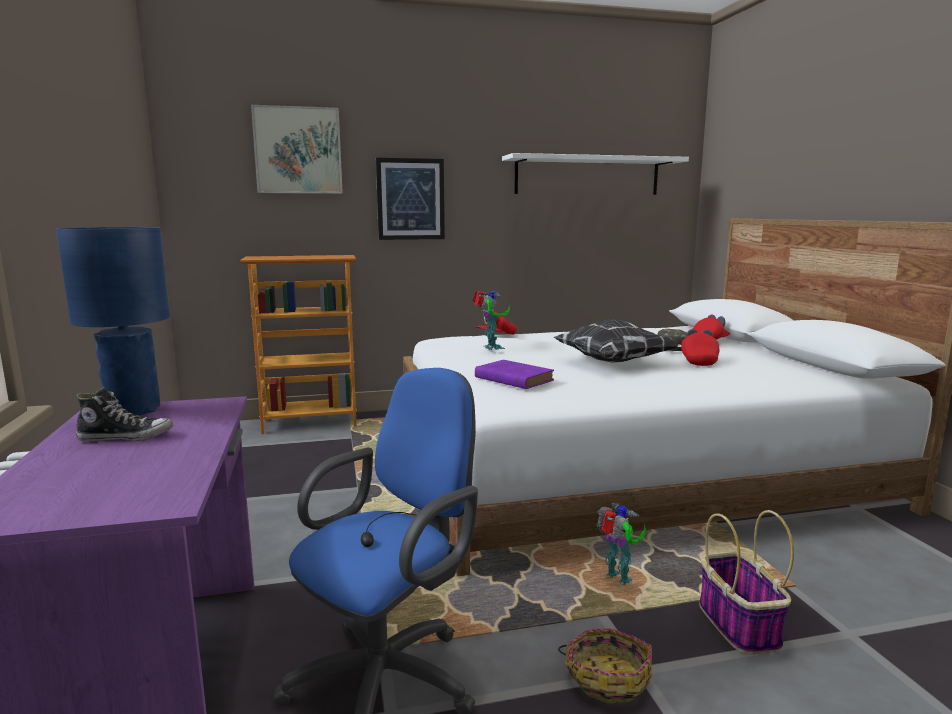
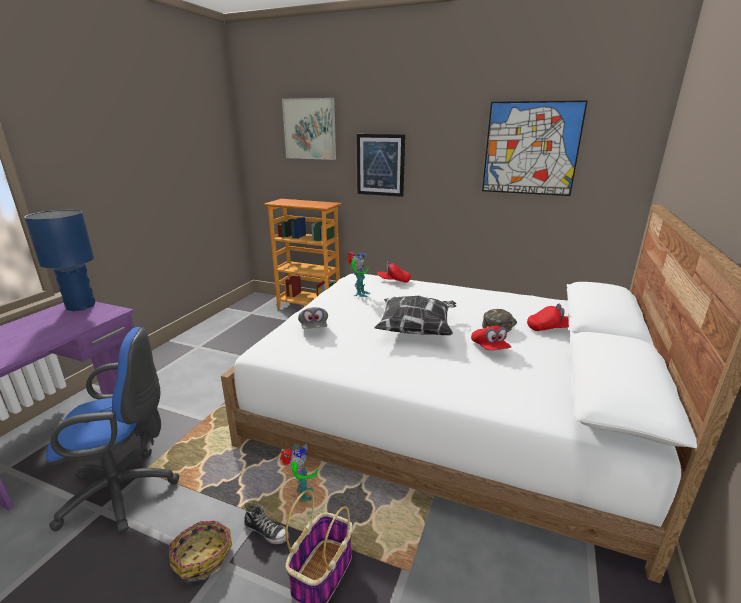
camera: 35 degrees right, 10 degrees up
shoe [76,387,173,442] -> shoe moved to [244,502,289,544]
purple book [475,360,554,389] -> grey cap [298,307,328,329]
white shelf [502,153,689,195] -> picture [482,100,588,196]
red cap [681,329,719,366] -> red cap turned 120 degrees clockwise [471,326,511,350]

